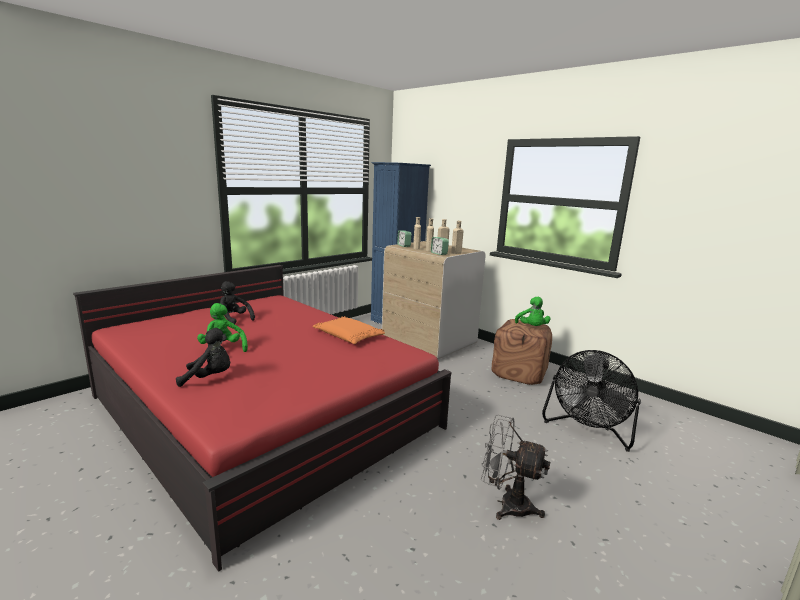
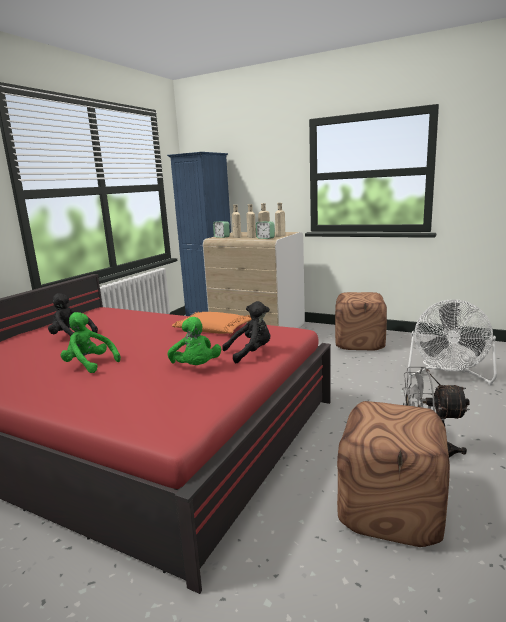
camera: 15 degrees left, 0 degrees up
black plush toy [176,328,230,387] -> black plush toy moved to [222,301,271,363]
green plush toy [515,297,551,326] -> green plush toy moved to [168,317,222,365]
black fan [542,350,641,452] -> white fan [408,299,497,386]
none -> brown ottoman [337,401,450,547]

